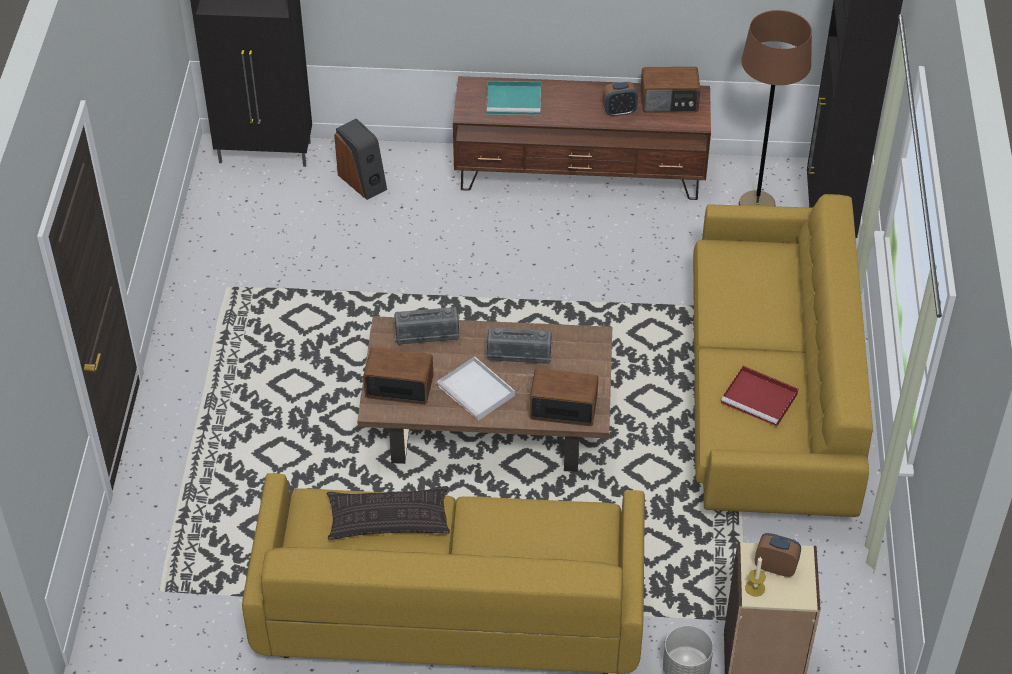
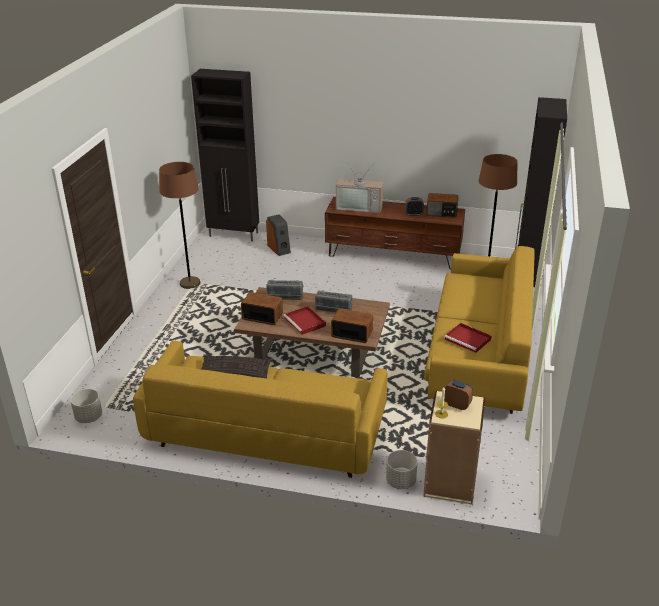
camera: 10 degrees right, 15 degrees down
white tray [437,356,515,421] -> red tray [283,306,326,335]
turquoise tray [486,81,541,116] -> television [336,160,383,213]
none -> grey planter [70,389,102,423]
none -> brown floor lamp [159,162,200,289]

